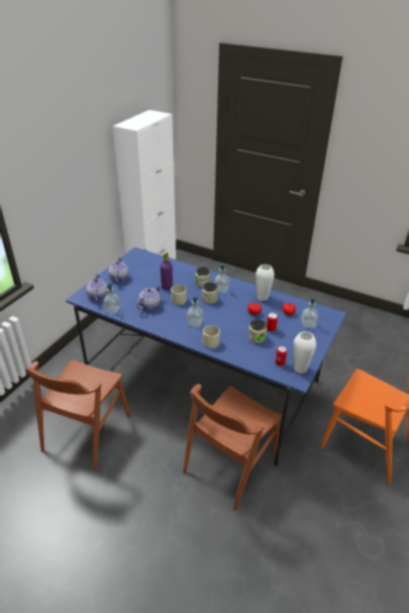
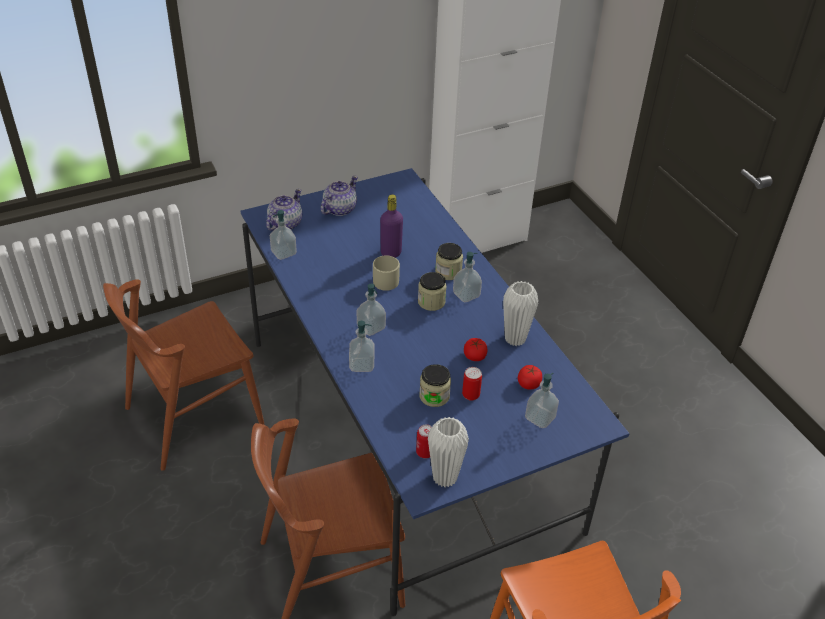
camera: 35 degrees right, 5 degrees up
teapot [137,284,161,310] -> none
beige mug [203,325,220,348] -> soap dispenser [349,321,374,372]

